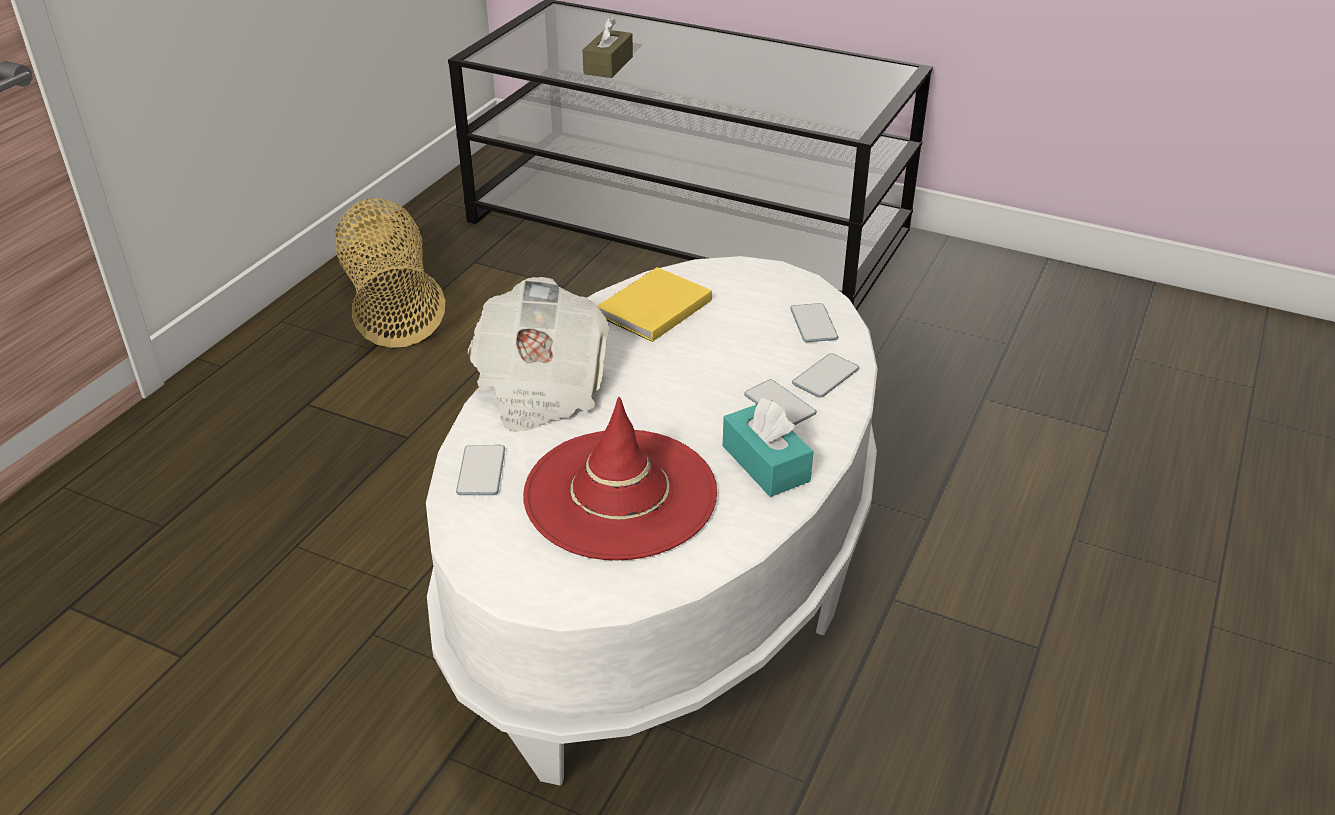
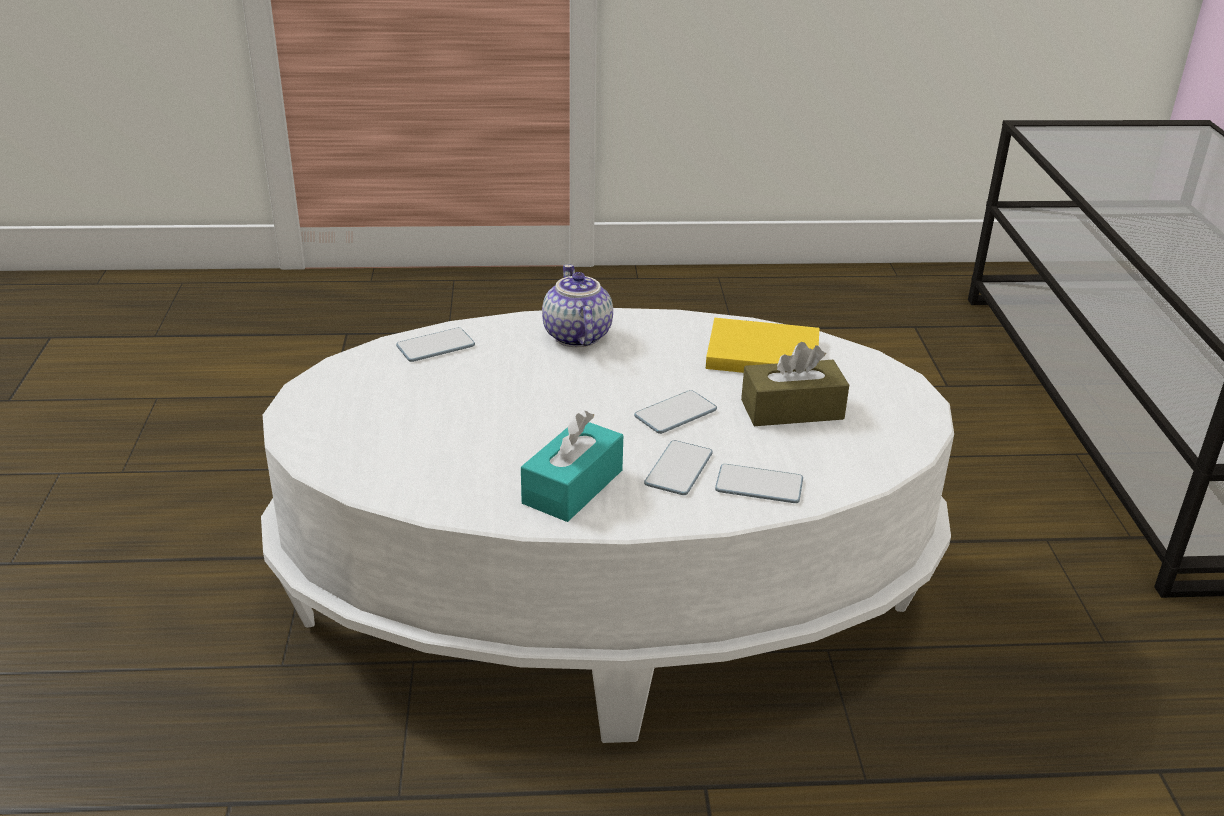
camera: 60 degrees right, 5 degrees down
basket [336,198,445,348] -> none
newspaper [467,277,609,432] -> teapot [542,264,613,347]
red hat [523,397,717,560] -> none
brown tissue box [582,17,633,78] -> brown tissue box moved to [741,342,849,426]
phone [790,303,838,342] -> phone moved to [634,390,717,434]

